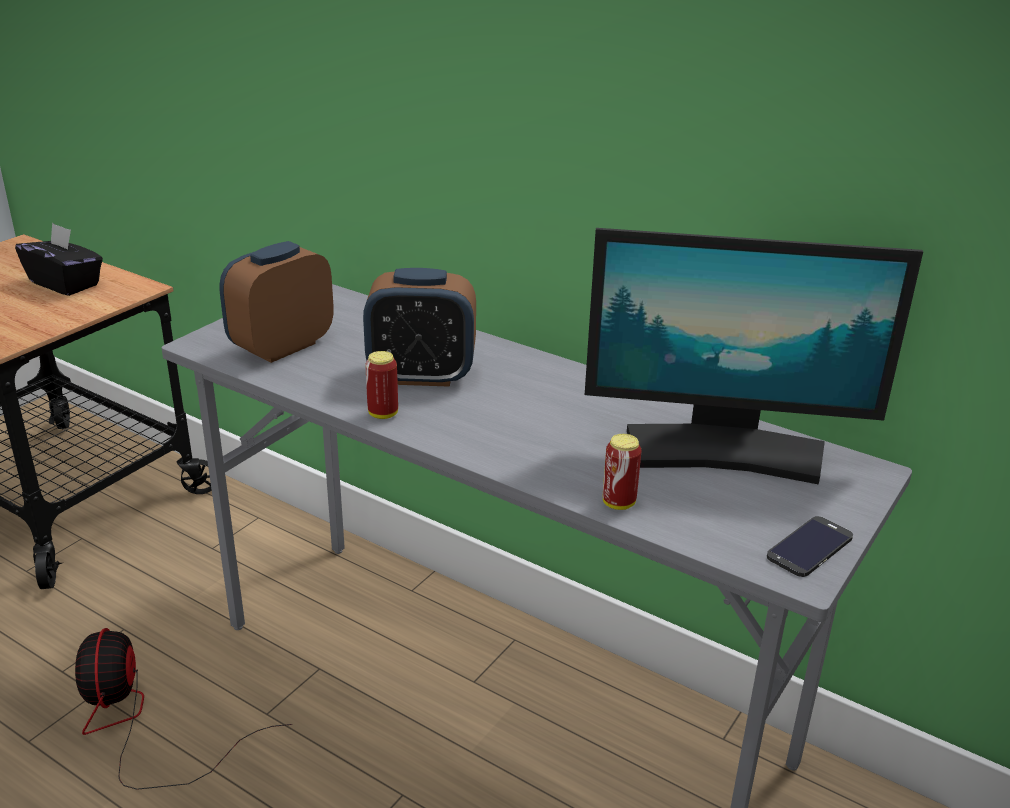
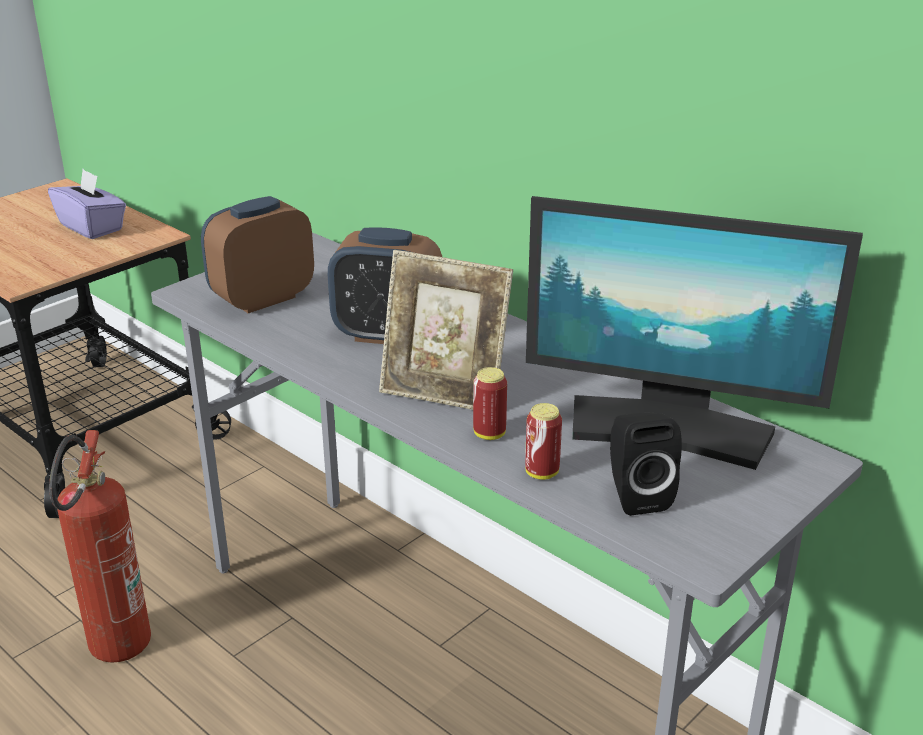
camera: 10 degrees right, 0 degrees up
black tissue box [15,222,103,296] -> purple tissue box [48,169,126,239]
fan [75,628,292,790] -> fire extinguisher [49,430,151,663]
can [365,351,398,419] -> can moved to [473,367,507,440]
phone [767,516,853,577] -> none
none -> picture frame [379,250,513,410]
none -> black speaker [610,412,682,516]

